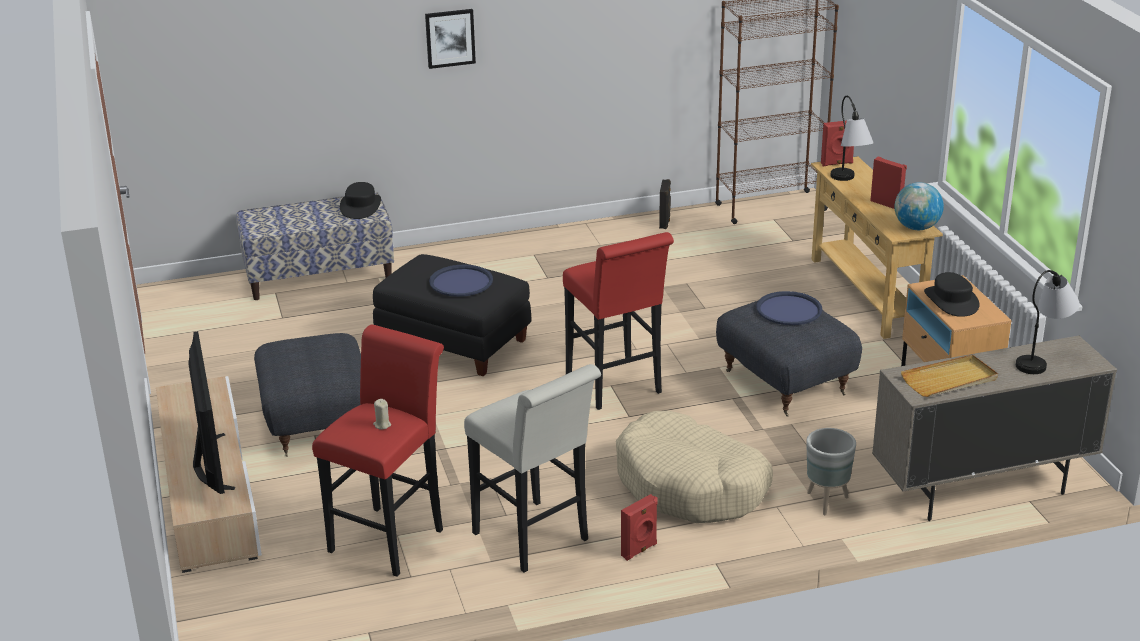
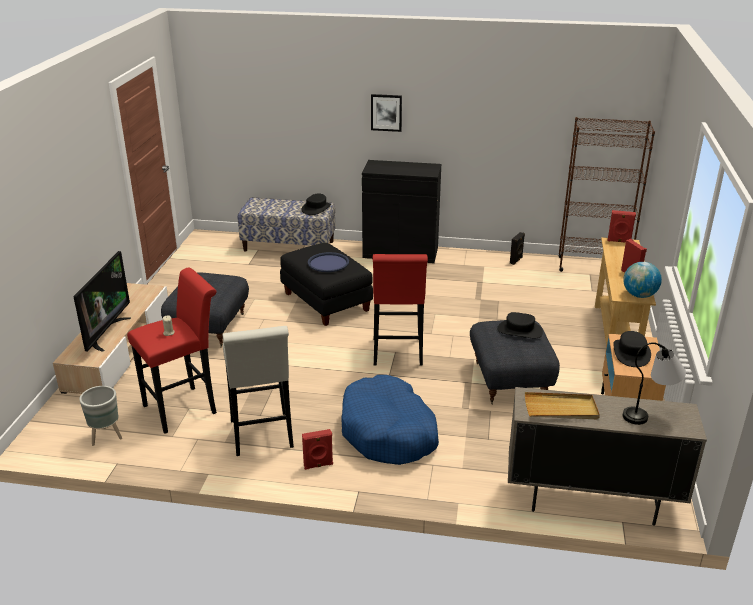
camera: 25 degrees right, 0 degrees up
beige dog bed [616,411,773,523] -> blue dog bed [341,375,439,465]
blue tray [756,291,823,325] -> black hat [497,312,543,339]
grey planter [806,428,856,515] -> grey planter moved to [79,386,122,446]
table lamp [830,96,874,181] -> none
none -> black cabinet [362,160,441,263]

